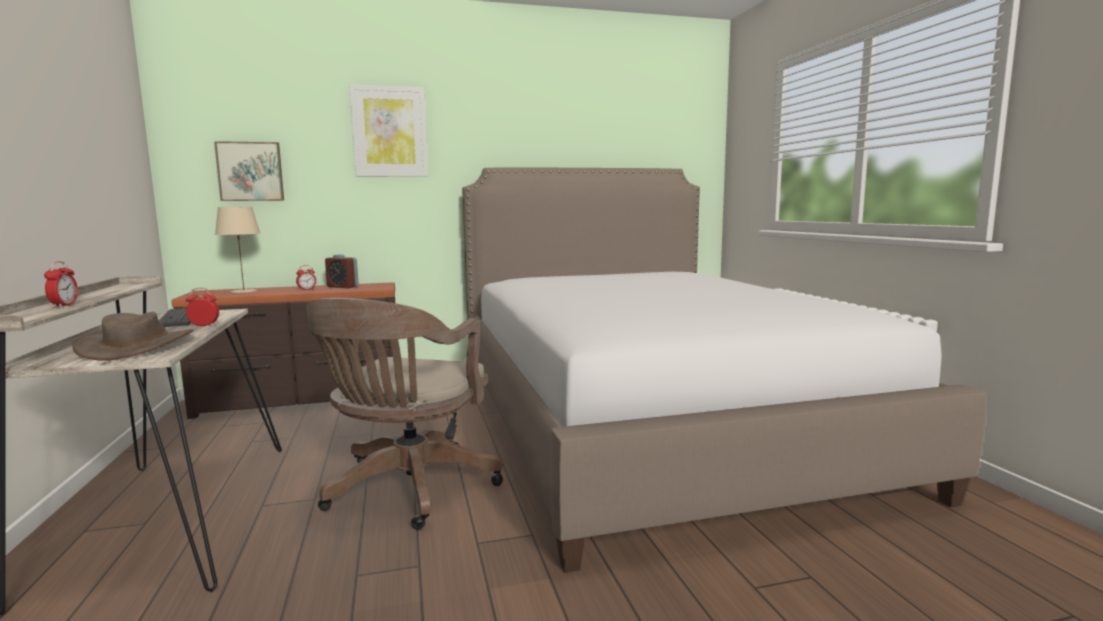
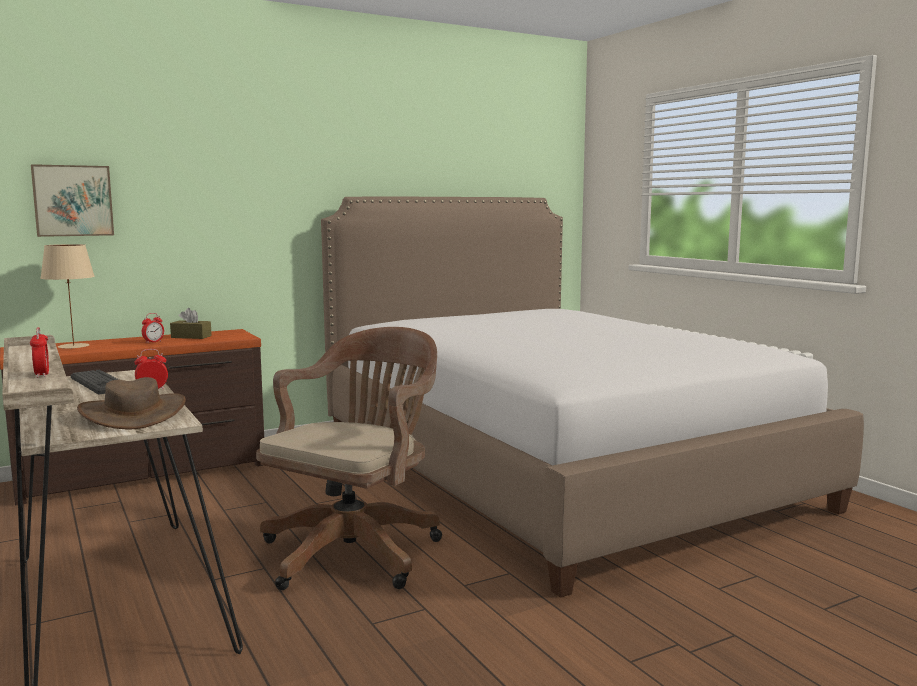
camera: 15 degrees left, 0 degrees up
brown office chair [306,298,503,530] -> brown office chair turned 150 degrees counterclockwise [256,327,442,590]
alarm clock [325,254,359,288] -> brown tissue box [170,308,212,339]
picture [349,84,428,177] -> none

